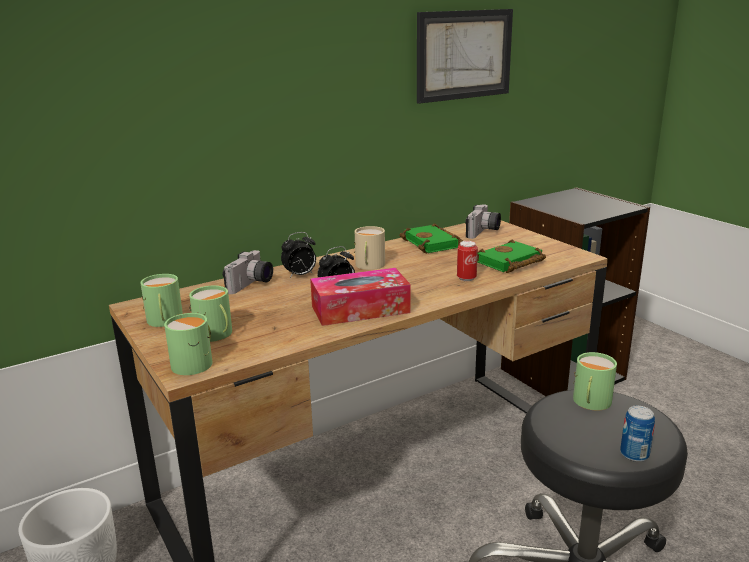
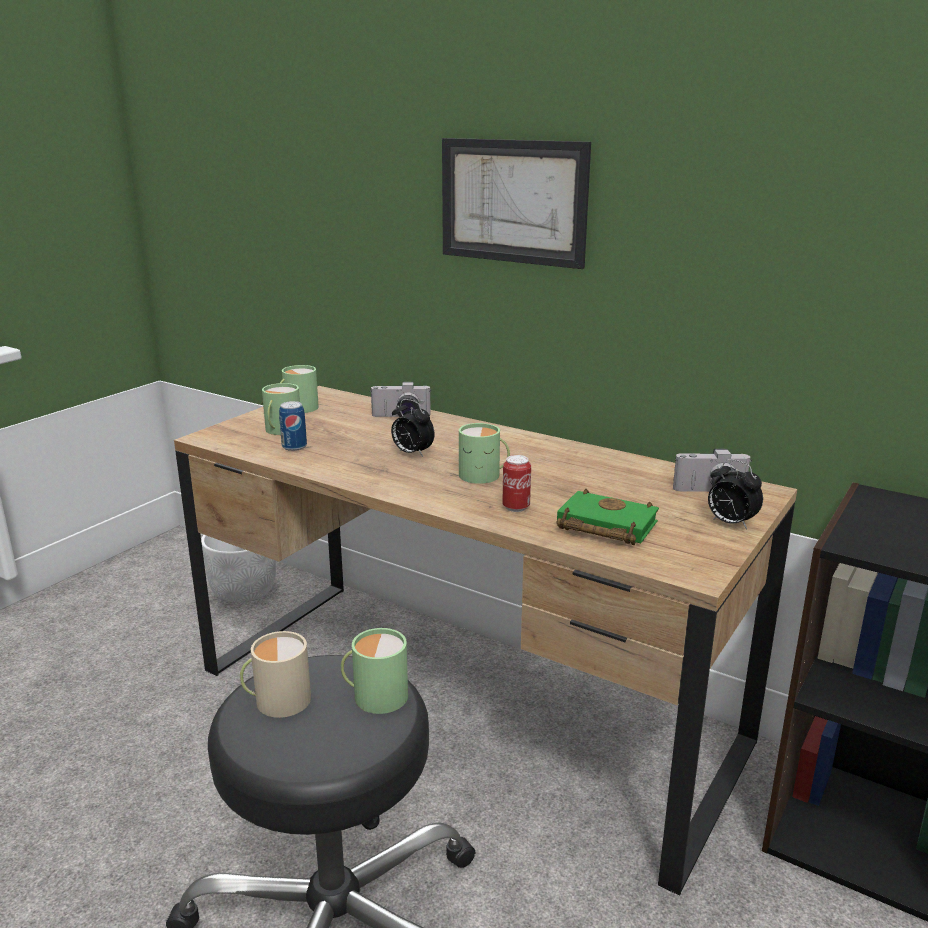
camera: 65 degrees right, 0 degrees up
green mug [164,313,212,375] -> green mug moved to [459,423,510,484]
alarm clock [281,232,316,278] -> alarm clock moved to [708,459,763,529]
tissue box [310,268,411,326] -> none
beige mug [354,226,385,270] -> beige mug moved to [240,631,311,718]
green book [399,223,463,253] -> none
picture [417,9,513,104] -> picture moved to [442,138,591,269]
can [620,406,655,462] -> can moved to [279,401,307,451]

